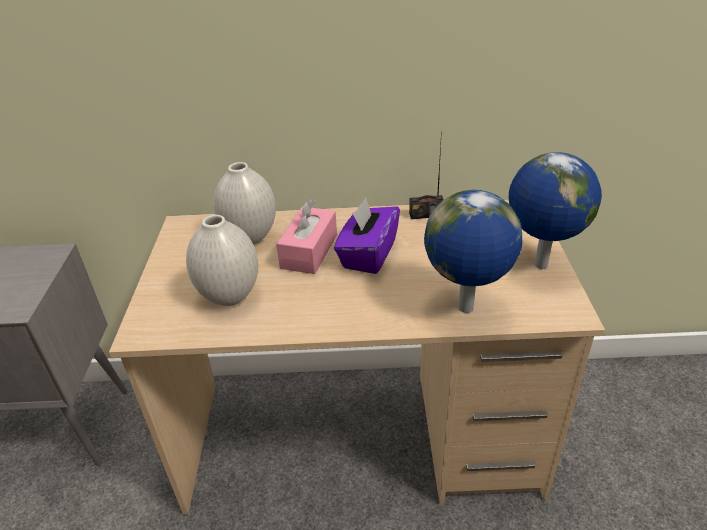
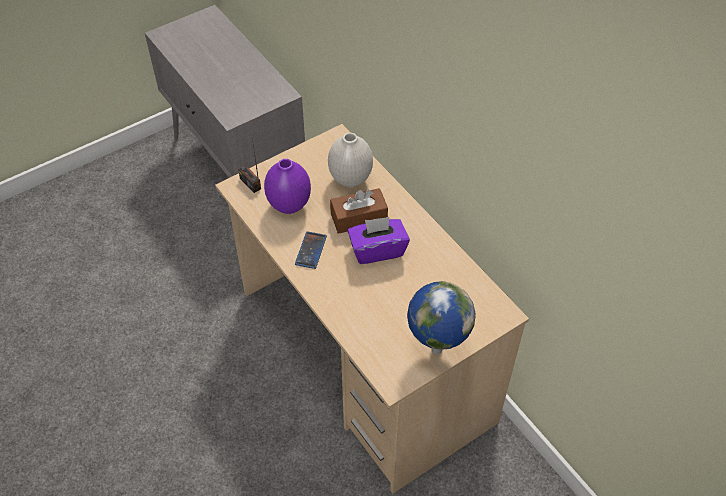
camera: 55 degrees right, 15 degrees up
white vase [186,215,258,306] -> purple vase [264,159,311,214]
pink tissue box [276,198,337,274] -> brown tissue box [330,188,388,234]
radio [409,131,444,219] -> radio moved to [238,144,261,193]
globe [424,190,522,313] -> none
none -> phone [295,231,327,269]

